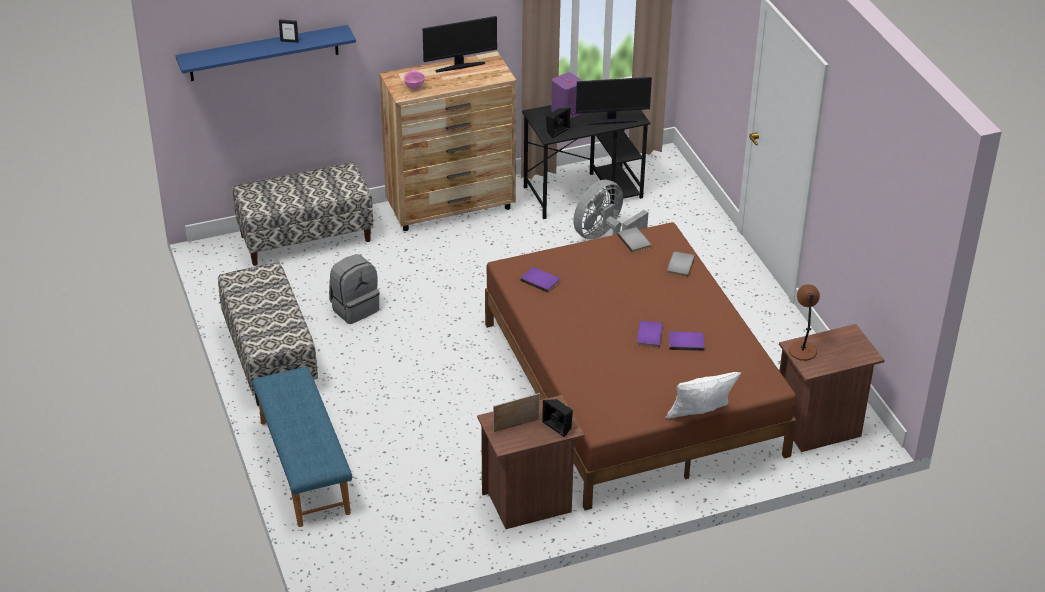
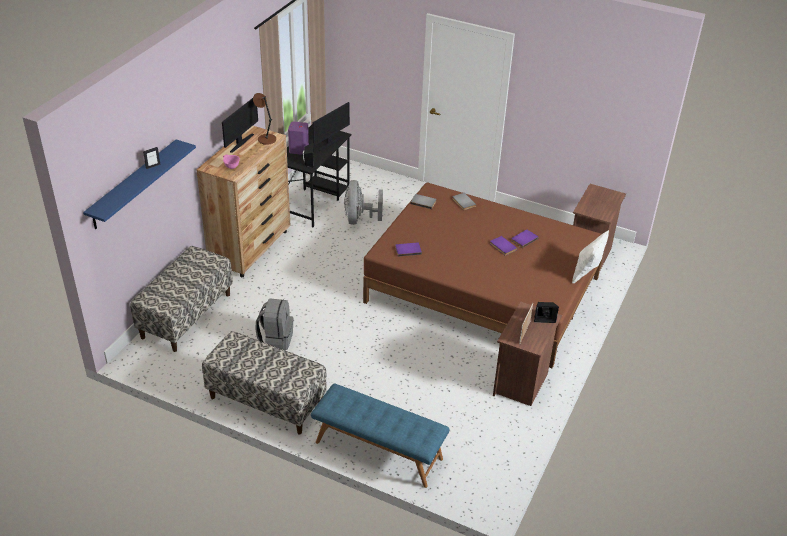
camera: 45 degrees left, 0 degrees up
brown table lamp [789,284,820,361] -> brown table lamp moved to [253,93,276,145]

